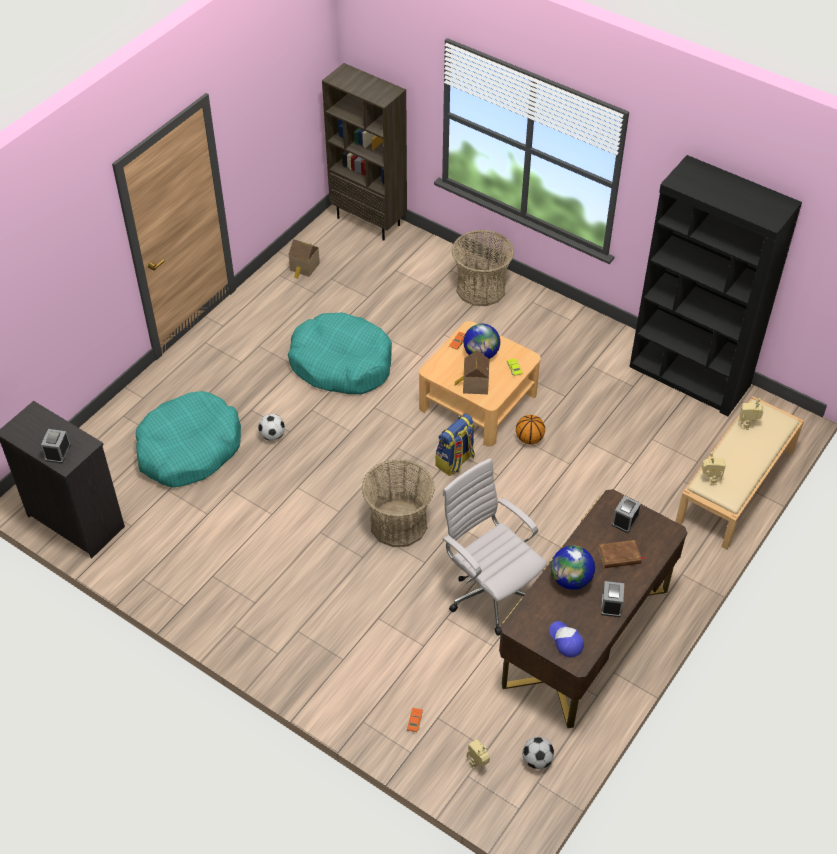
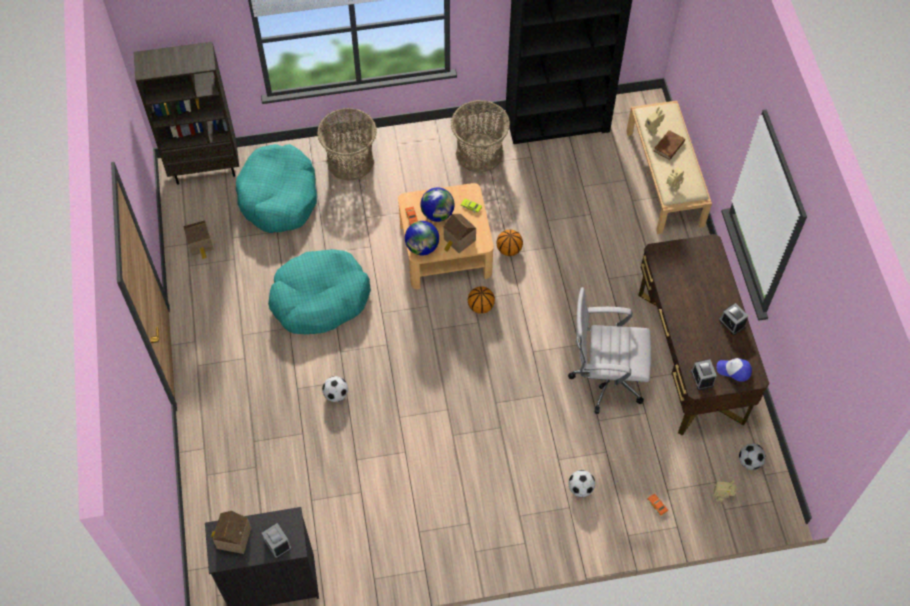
camera: 45 degrees left, 10 degrees up
turquoise dog bed [136,391,241,488] -> turquoise dog bed moved to [236,144,317,233]
basket [362,459,435,547] -> basket moved to [451,100,510,173]
backpack [435,414,475,476] -> basketball [468,286,495,314]
globe [551,546,595,590] -> globe moved to [405,221,439,256]
brown book [598,540,646,568] -> brown book moved to [654,130,685,160]
alarm clock [612,496,641,533] -> alarm clock moved to [691,359,717,390]
none -> toy house [211,511,251,554]
none -> football [569,470,595,497]

